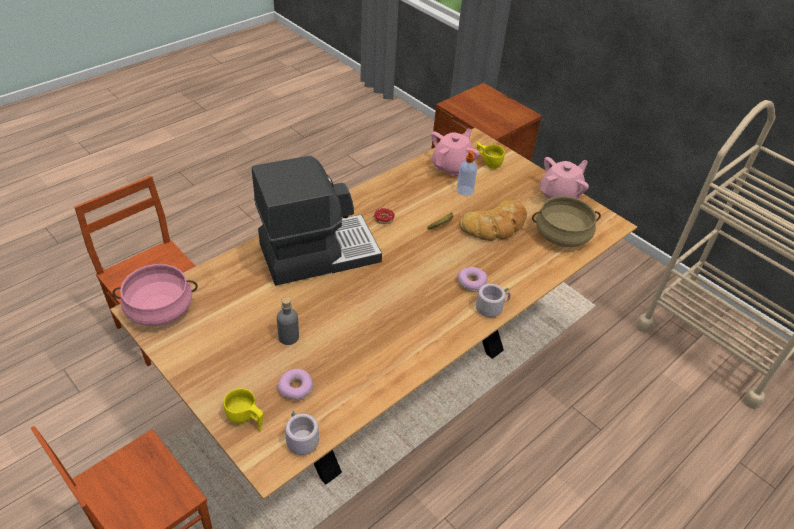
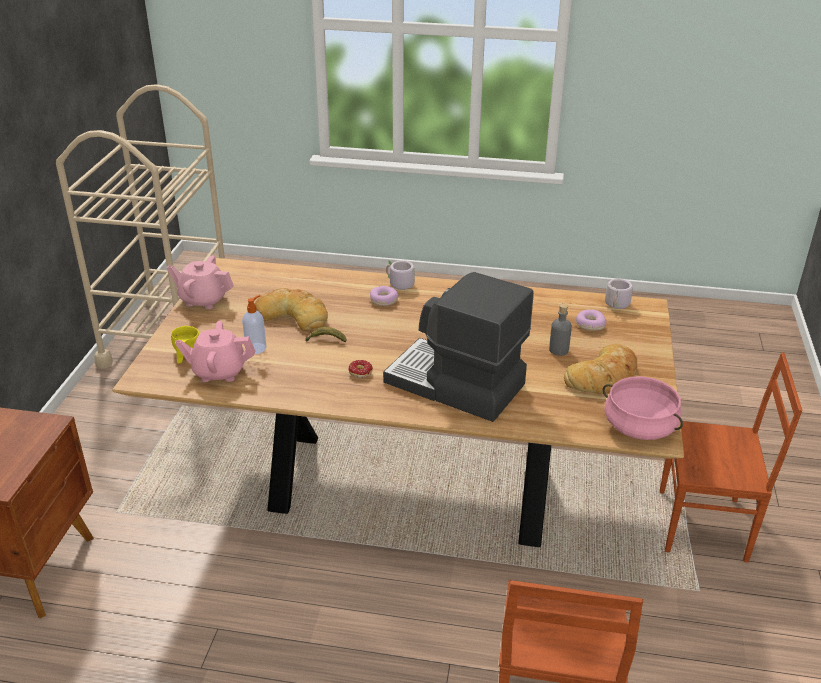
camera: 125 degrees left, 10 degrees down
yellow cup [224,388,263,431] -> none
beige cooking pot [532,196,601,247] -> none
none -> bread [564,344,637,394]

